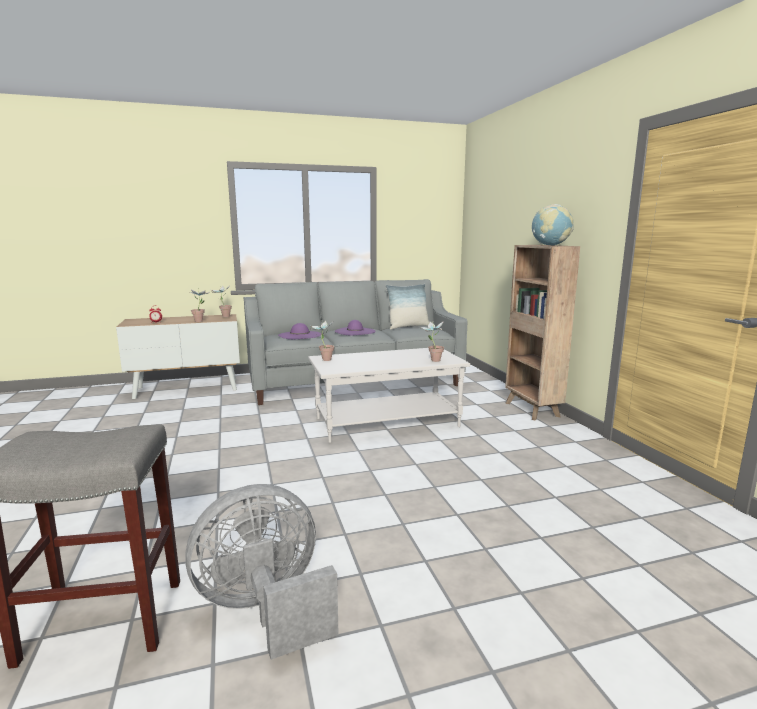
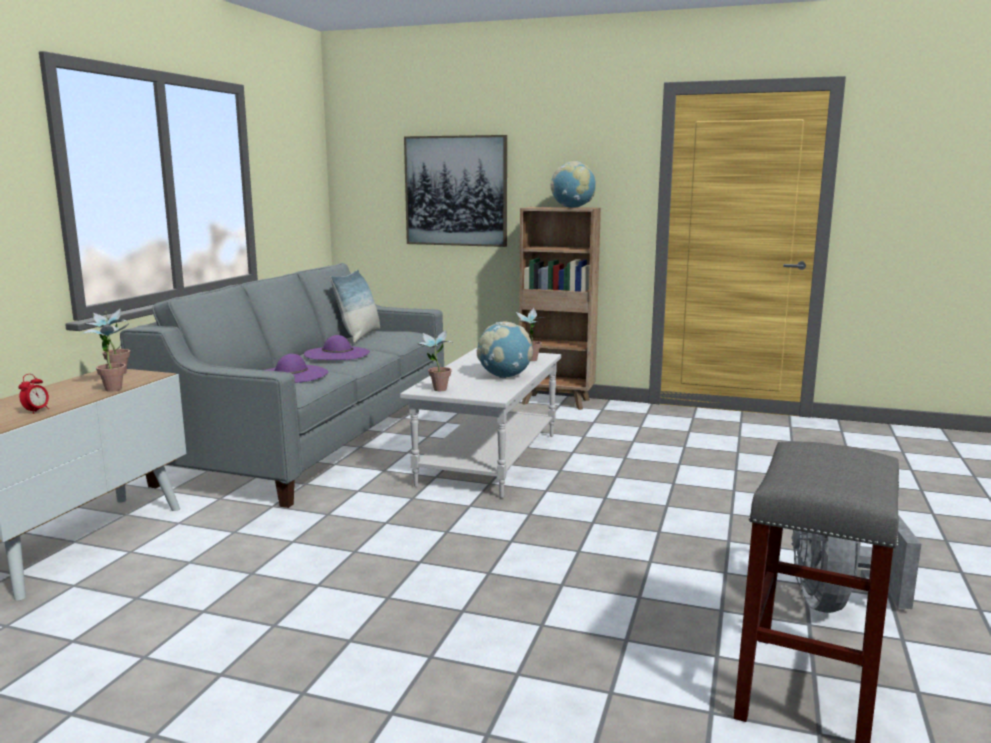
camera: 55 degrees left, 0 degrees up
none -> picture [404,135,507,247]
none -> globe [477,321,533,378]

